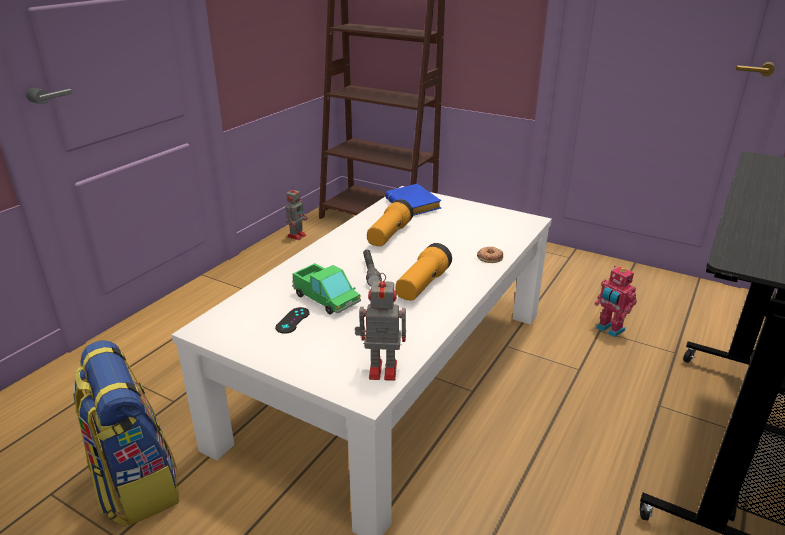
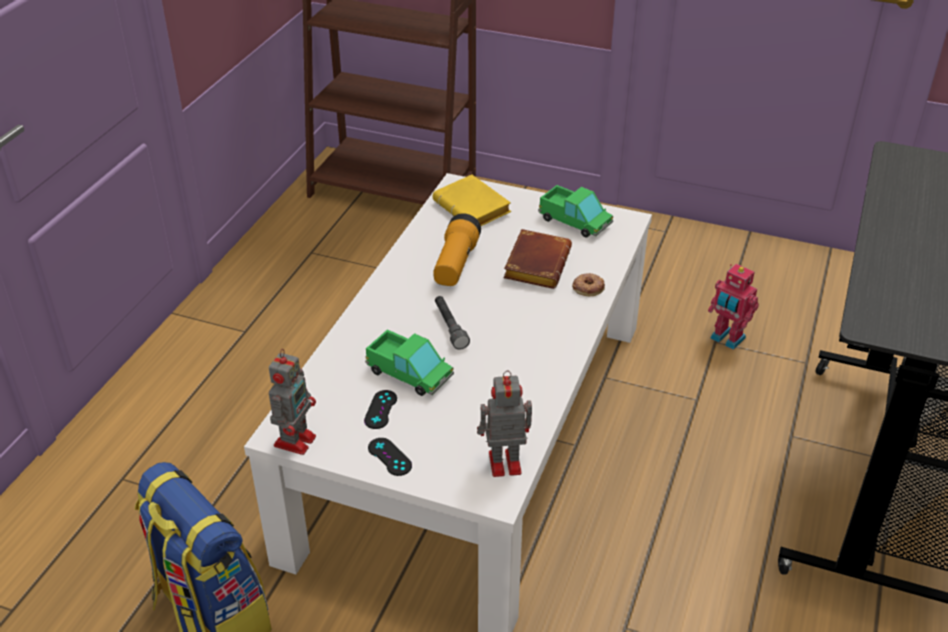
camera: 10 degrees left, 10 degrees up
toy robot [286,185,307,240] -> toy robot moved to [269,349,316,455]
blue book [385,184,441,216] -> yellow book [433,175,511,226]
flashlight [396,243,452,301] -> none
none -> black game controller [368,438,412,476]
none -> brown book [503,229,572,289]
none -> toy truck [538,185,613,238]

